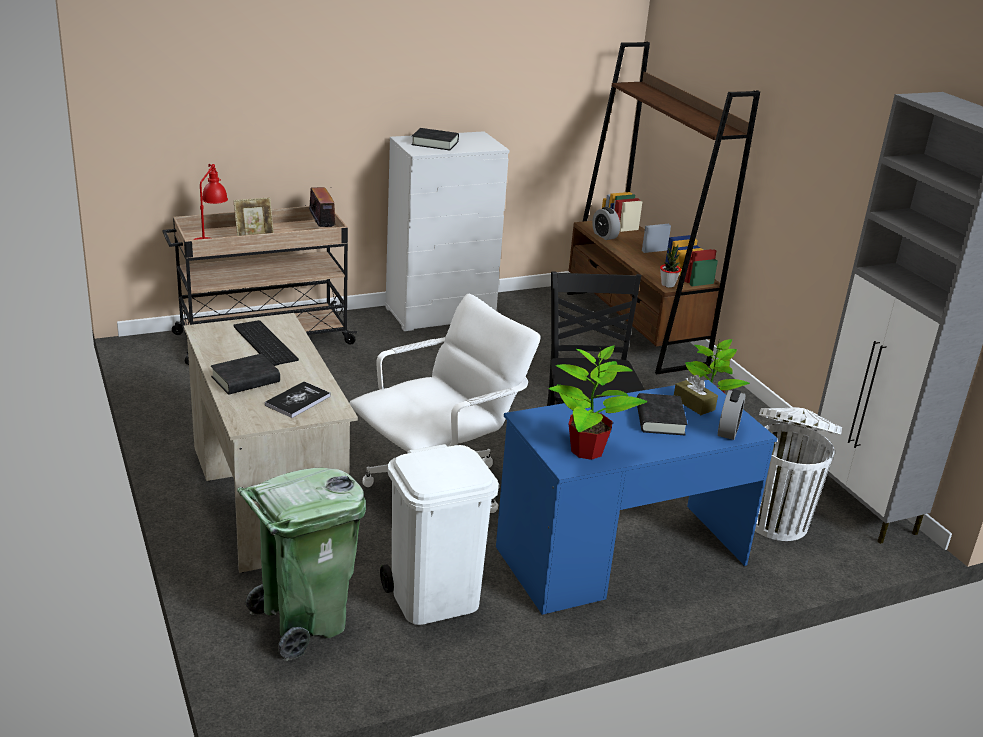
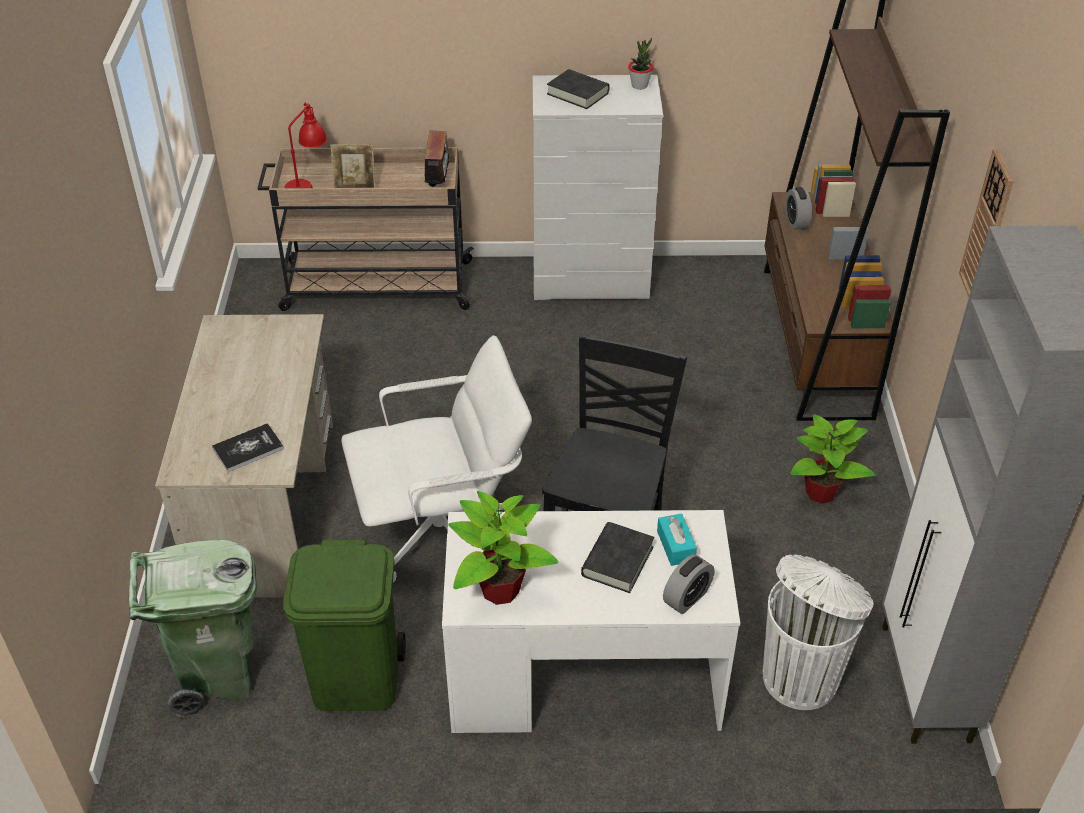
camera: 25 degrees right, 15 degrees up
black book [211,354,280,395] -> none
keyboard [233,320,299,366] -> none
white trash can [380,444,499,625] -> green trash can [283,540,406,711]
blue desk [496,380,778,615] -> white desk [442,510,740,733]
potted plant [660,245,681,288] -> potted plant moved to [628,38,653,90]
brown tissue box [674,375,718,415] -> turquoise tissue box [657,513,697,566]
none -> wall clock [959,148,1014,297]

